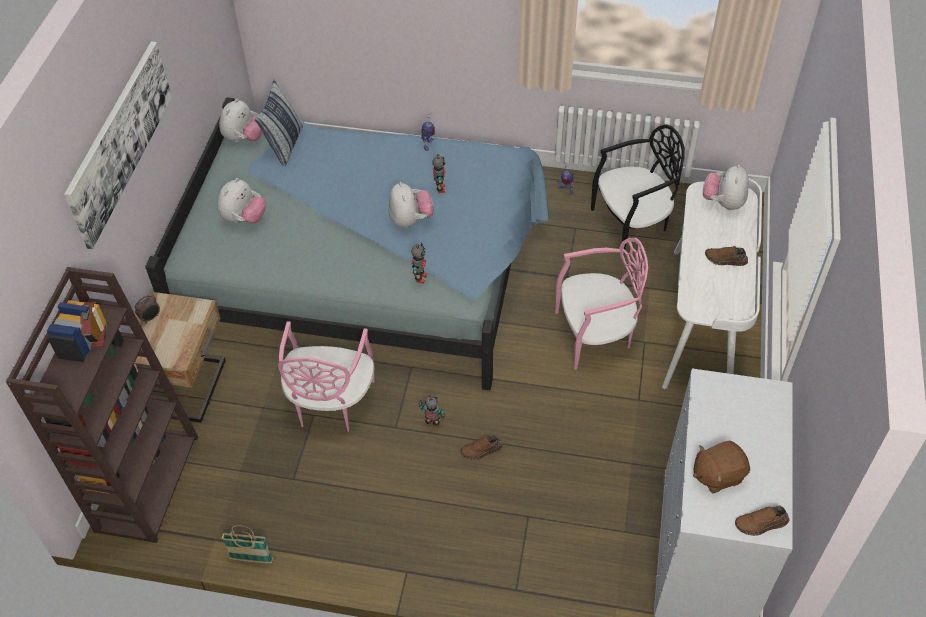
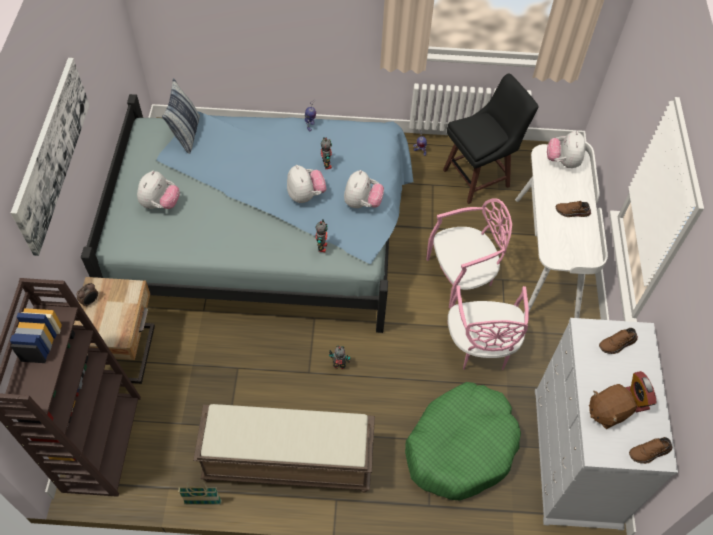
camera: 10 degrees left, 5 degrees up
alarm clock [80,301,106,348] -> alarm clock moved to [625,371,657,413]
plush toy [219,99,263,142] -> plush toy moved to [344,170,384,208]
pink chair [278,321,375,432] -> pink chair moved to [447,285,529,370]
brown shoe [461,435,503,460] -> brown shoe moved to [599,328,638,354]
black chair [591,124,685,249] -> black stool [443,74,538,204]
none -> brown bench [193,404,375,493]
none -> green dog bed [405,382,521,500]

